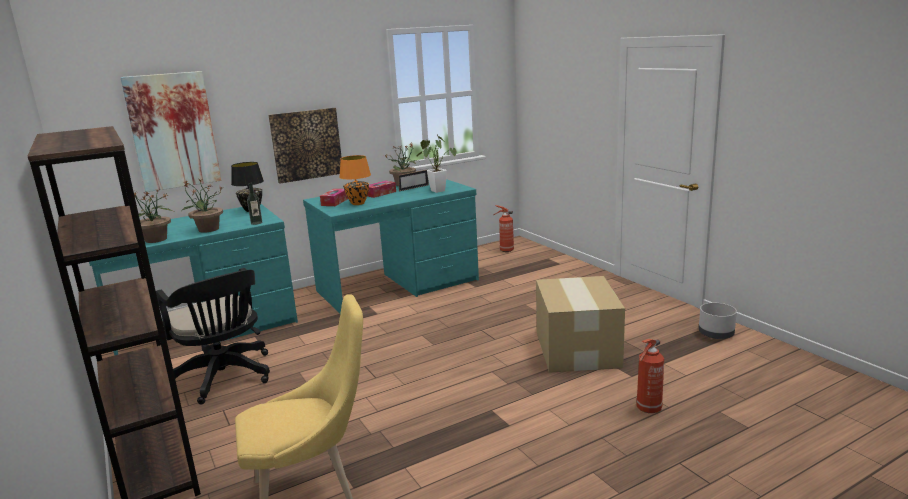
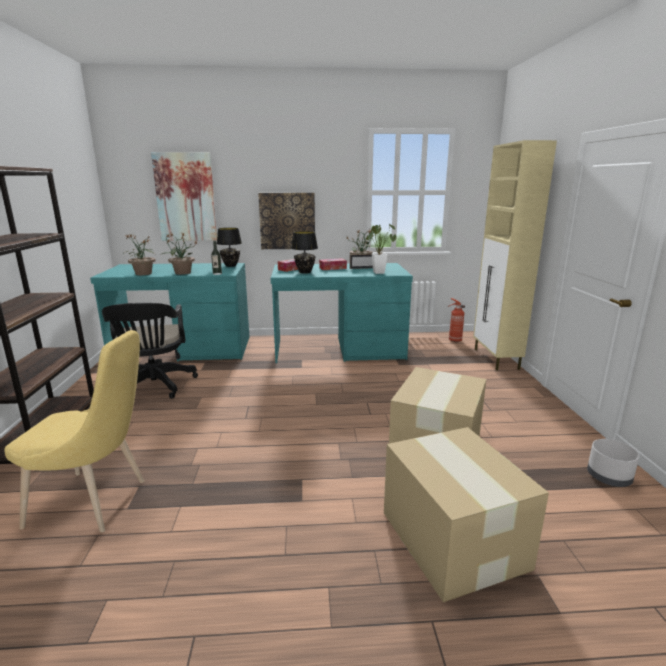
camera: 25 degrees right, 0 degrees up
orange table lamp [339,155,371,205] -> black table lamp [291,231,318,273]
fire extinguisher [636,339,664,413] -> cardboard box [384,427,549,602]
none -> beige cabinet [473,140,557,370]

